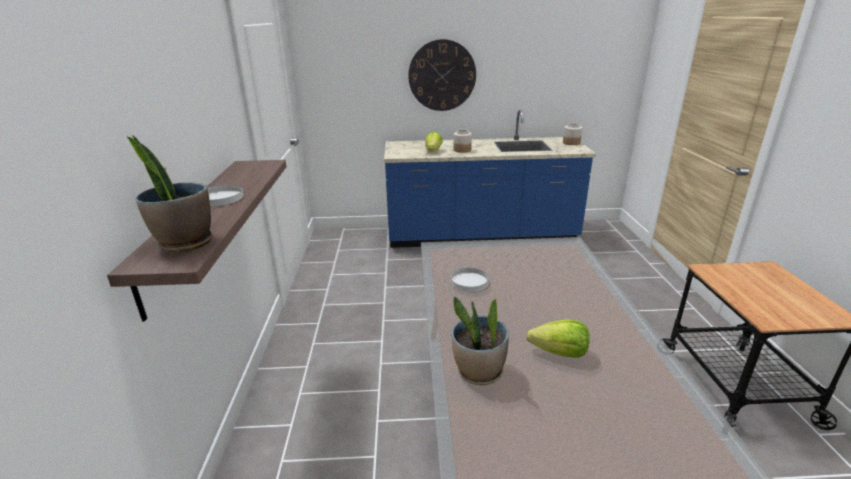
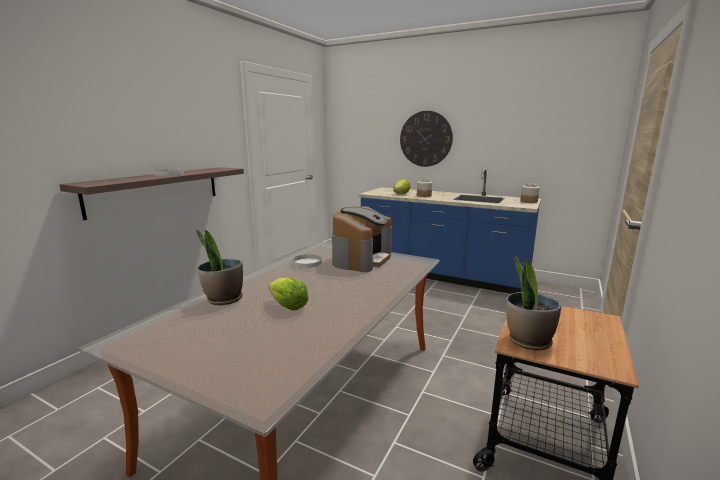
camera: 30 degrees right, 10 degrees down
potted plant [126,135,213,253] -> potted plant moved to [506,255,561,351]
none -> coffee machine [332,206,392,272]

